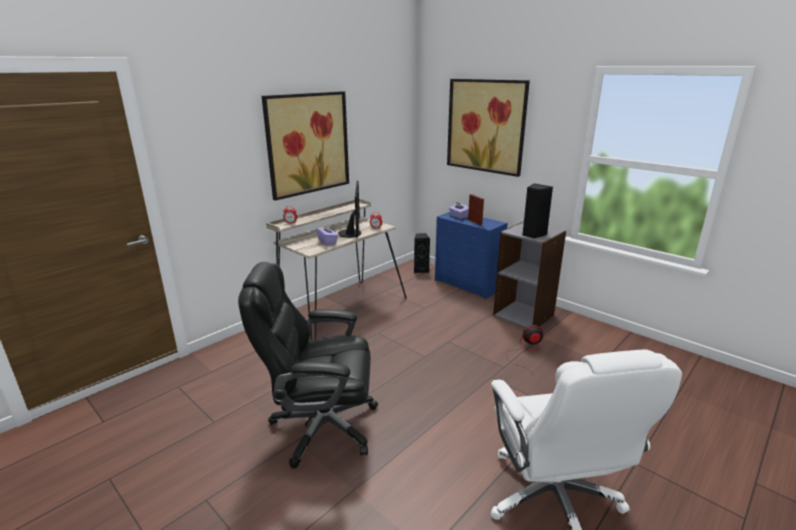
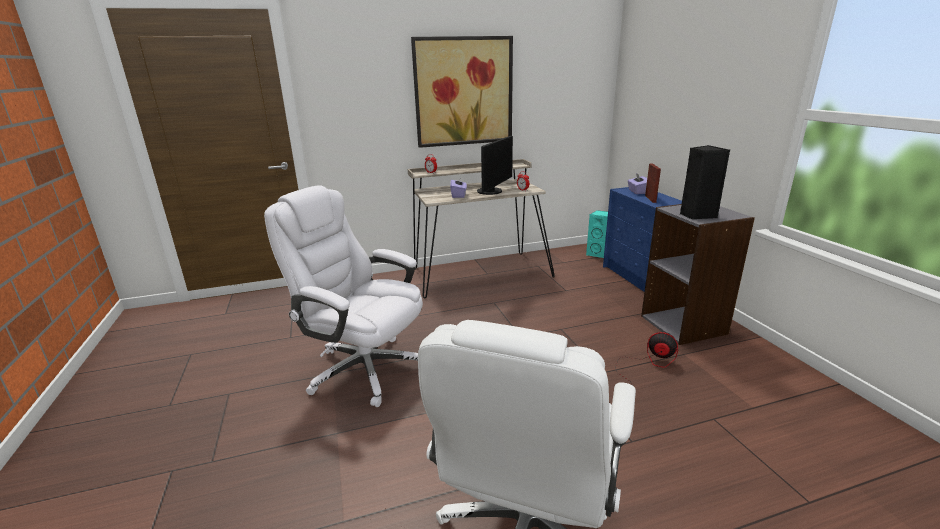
camera: 30 degrees right, 0 degrees up
black office chair [238,262,378,468] -> white office chair [264,185,423,407]
black speaker [414,234,430,273] -> turquoise speaker [586,210,608,258]
picture [447,79,530,177] -> none

